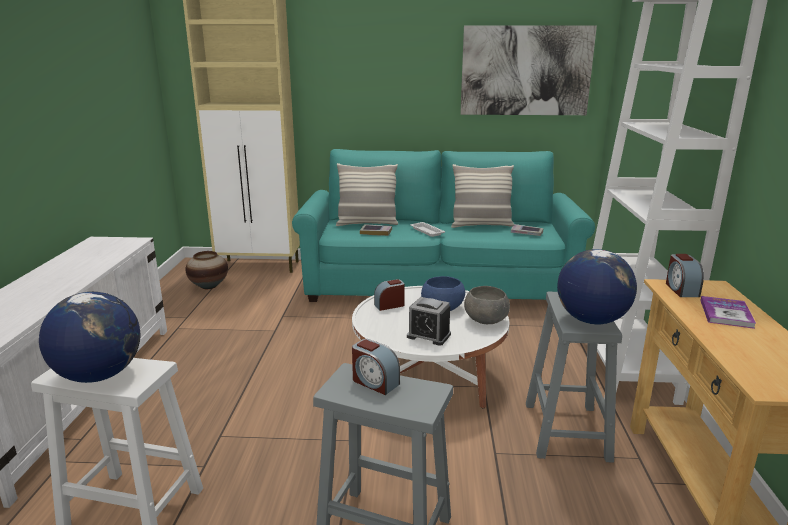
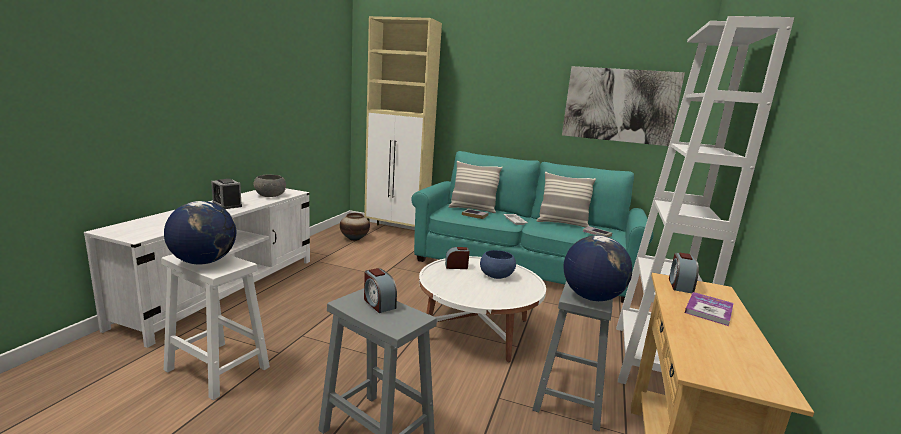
camera: 15 degrees right, 5 degrees down
alarm clock [407,297,451,346] -> alarm clock moved to [211,179,242,209]
grey bowl [464,286,510,324] -> grey bowl moved to [254,175,286,197]

